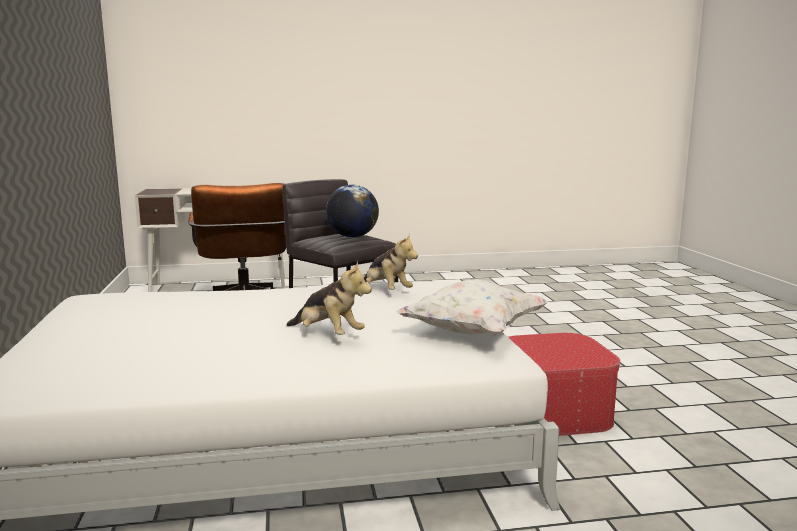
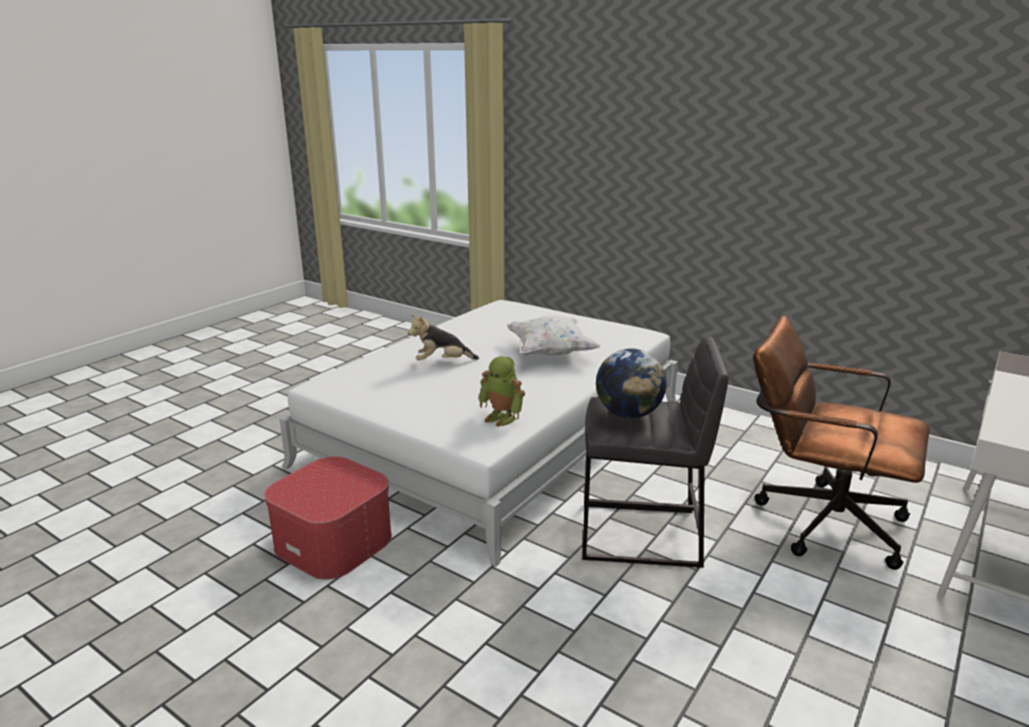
camera: 135 degrees right, 10 degrees up
plush toy [364,233,418,290] -> toy robot [479,356,525,427]
white pillow [396,279,548,336] -> white pillow moved to [507,316,600,356]

